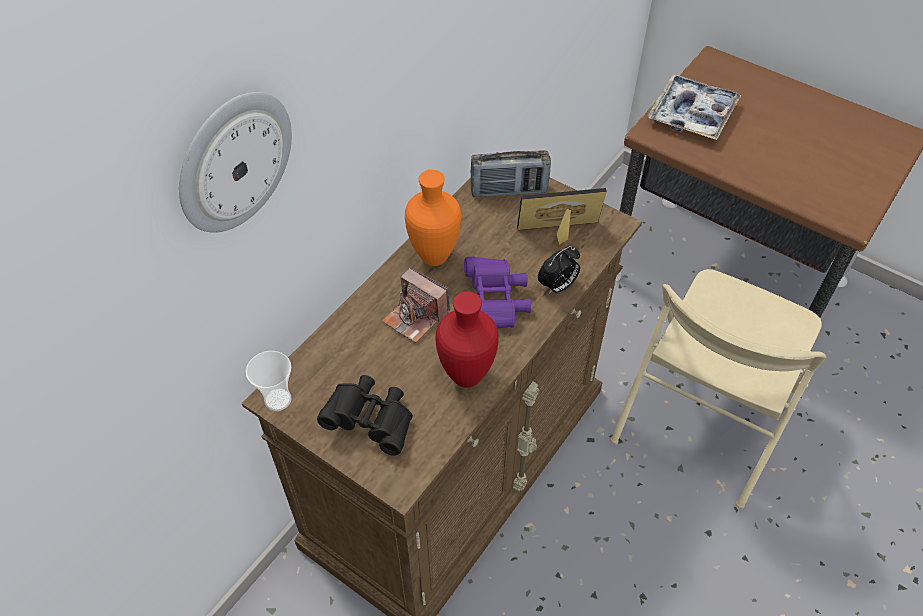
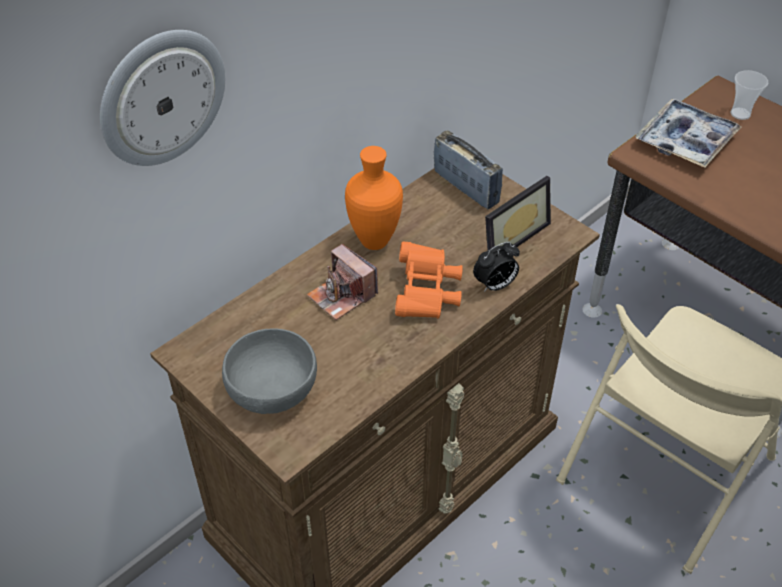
camera: 10 degrees right, 5 degrees down
cup [246,351,292,411] -> cup moved to [731,70,768,120]
black binoculars [317,375,413,456] -> grey bowl [222,328,317,414]
red vase [435,291,499,388] -> none
purple binoculars [464,256,531,328] -> orange binoculars [395,242,463,319]
radio [470,150,551,197] -> radio turned 135 degrees counterclockwise [434,130,503,209]
picture frame [517,188,607,245] -> picture frame turned 135 degrees clockwise [485,176,551,250]

